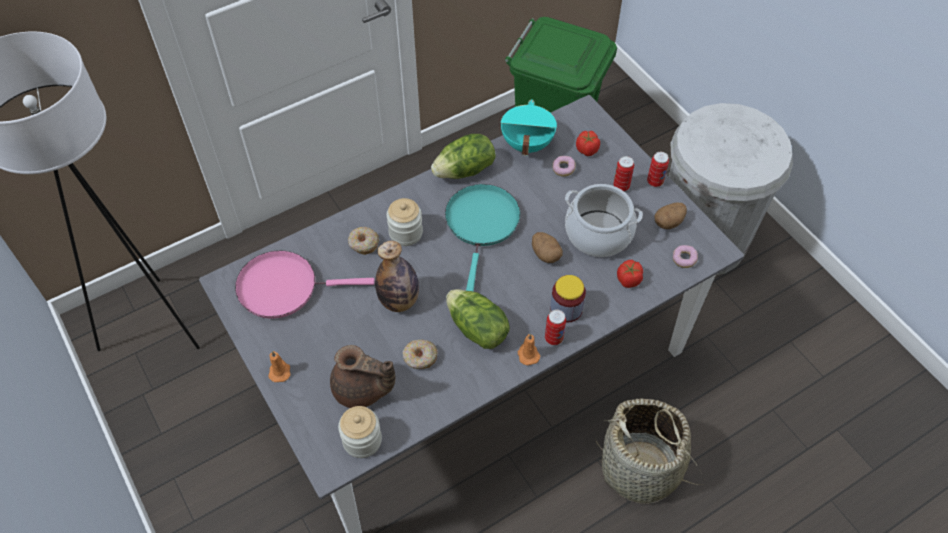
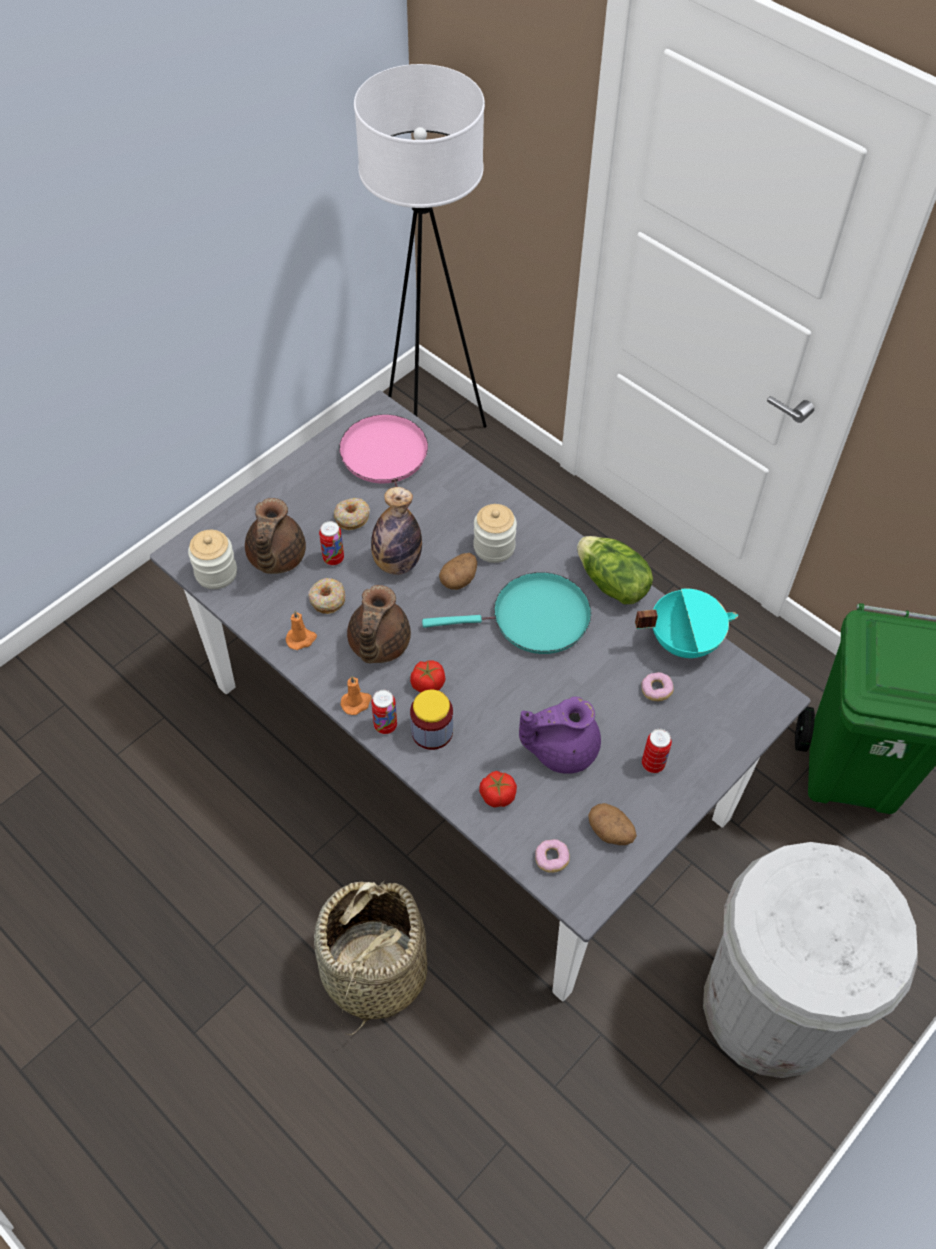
camera: 75 degrees right, 0 degrees up
orange candle [268,351,291,382] -> orange candle moved to [286,610,317,650]
donut [348,227,379,255] -> donut moved to [334,498,370,530]
lettuce [446,289,510,349] -> brown teapot [347,585,411,663]
potato [532,232,563,263] -> potato moved to [439,553,477,590]
cooking pot [565,184,643,257] -> purple teapot [519,697,601,774]
tomato [576,131,600,156] -> tomato moved to [410,660,446,693]
can [647,152,669,187] -> can moved to [319,521,344,566]

